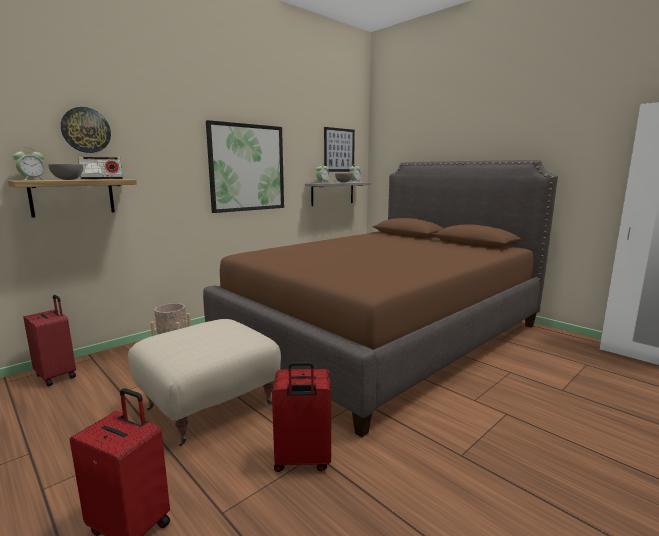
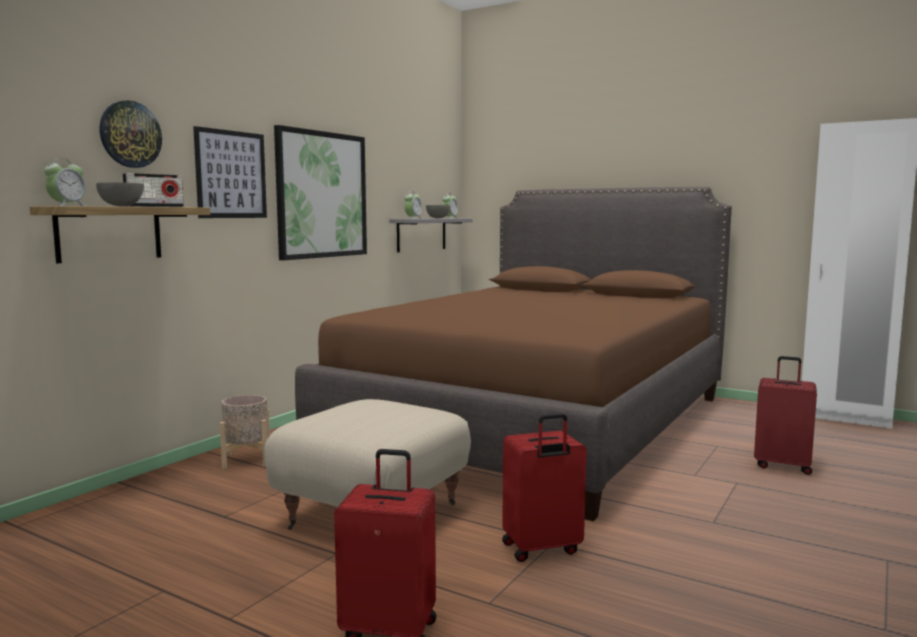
camera: 15 degrees left, 5 degrees down
red suitcase [24,295,76,386] -> red suitcase moved to [754,356,817,475]
picture [324,127,355,172] -> picture moved to [193,126,267,218]

